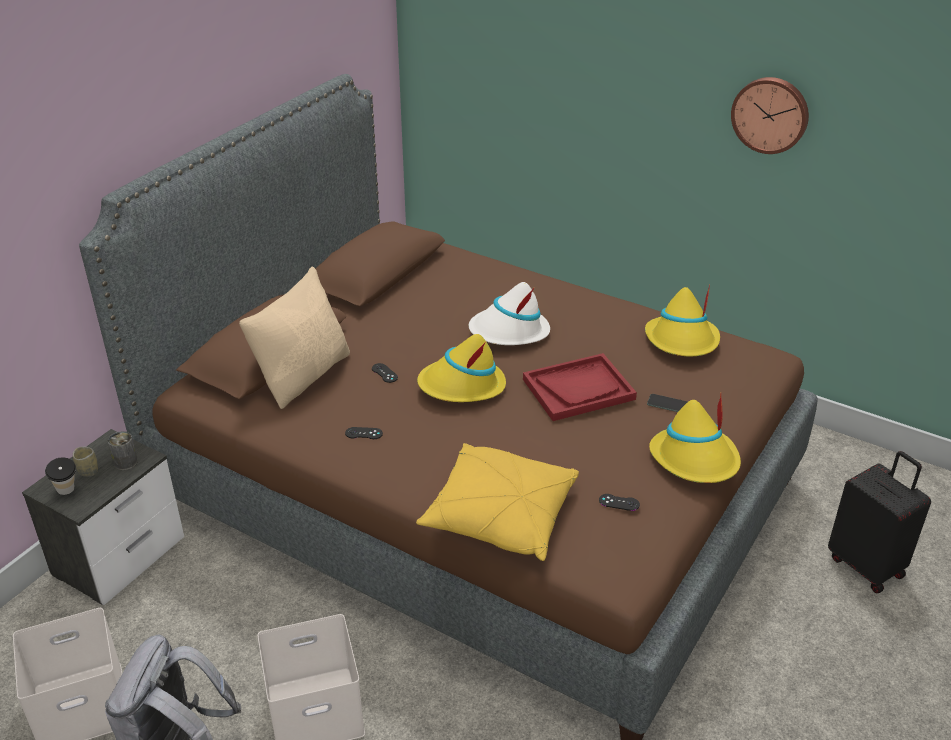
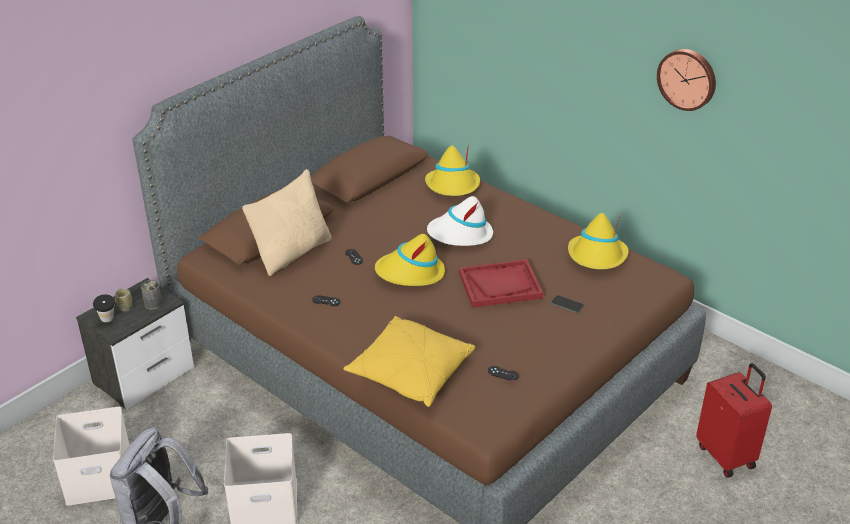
camera: 10 degrees right, 0 degrees up
yellow hat [649,393,741,483] -> yellow hat moved to [425,142,480,196]
black suitcase [828,451,931,593] -> red suitcase [696,363,772,478]

